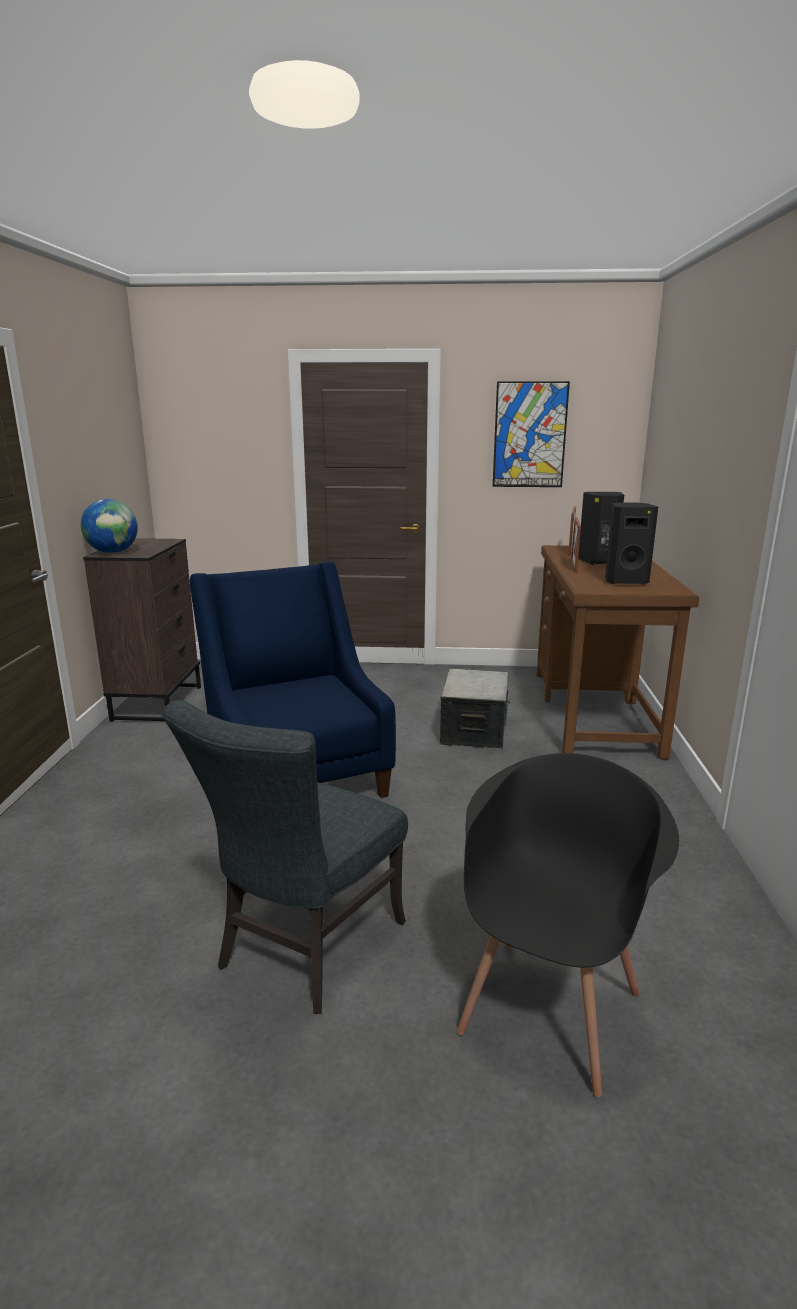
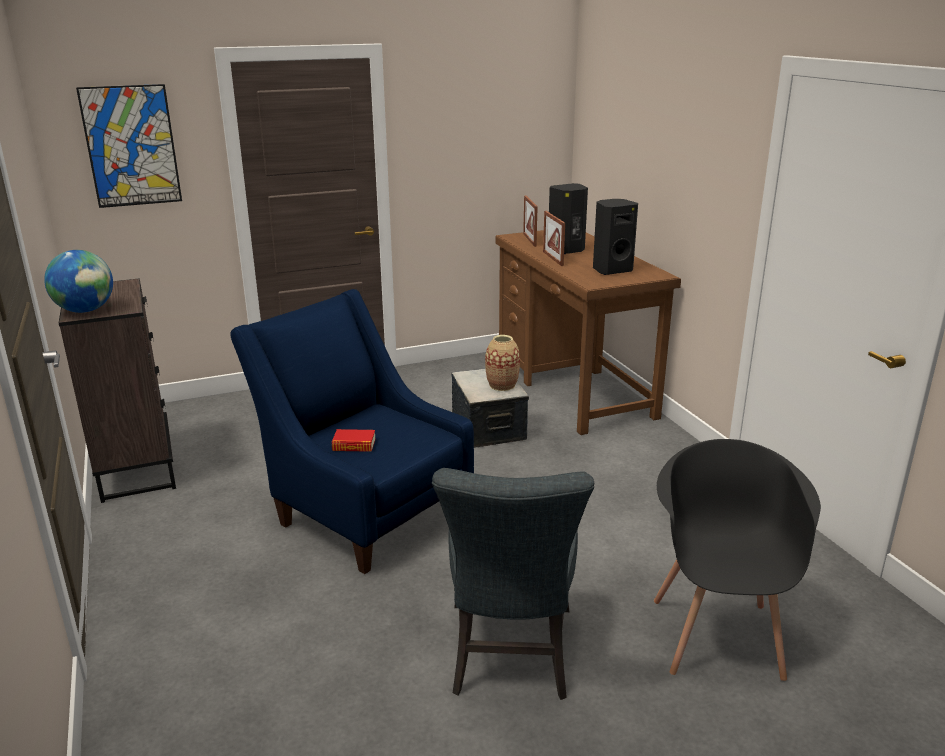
camera: 25 degrees left, 5 degrees up
picture [493,381,570,487] -> picture moved to [76,84,182,208]
none -> book [332,429,376,452]
none -> vase [485,335,520,391]

